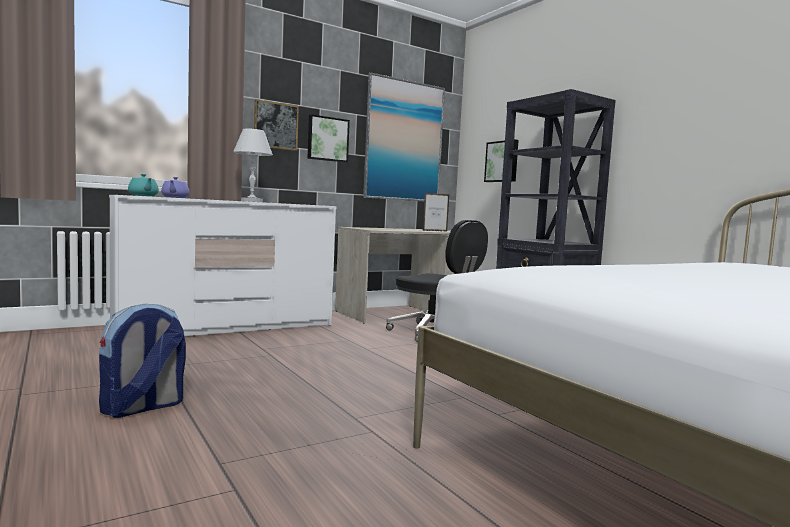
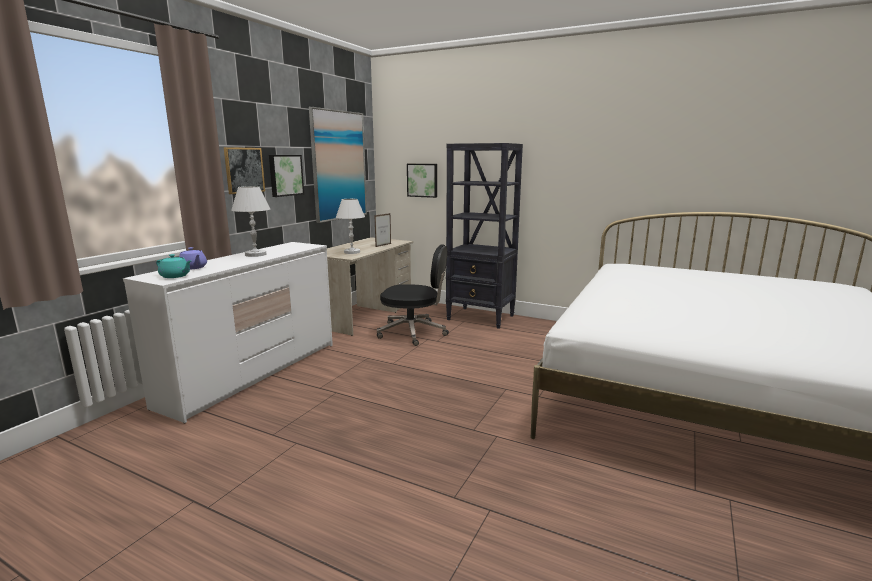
camera: 30 degrees left, 10 degrees up
backpack [99,304,186,418] -> none
none -> white table lamp [336,199,365,254]

